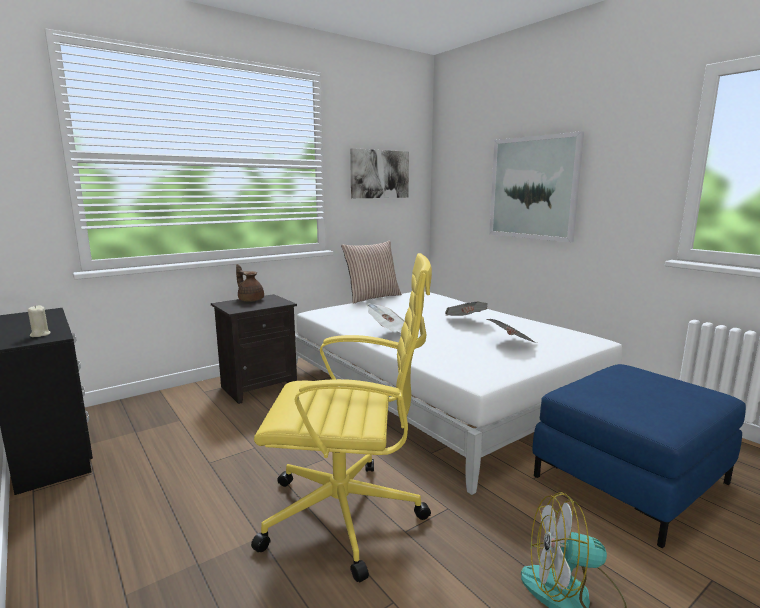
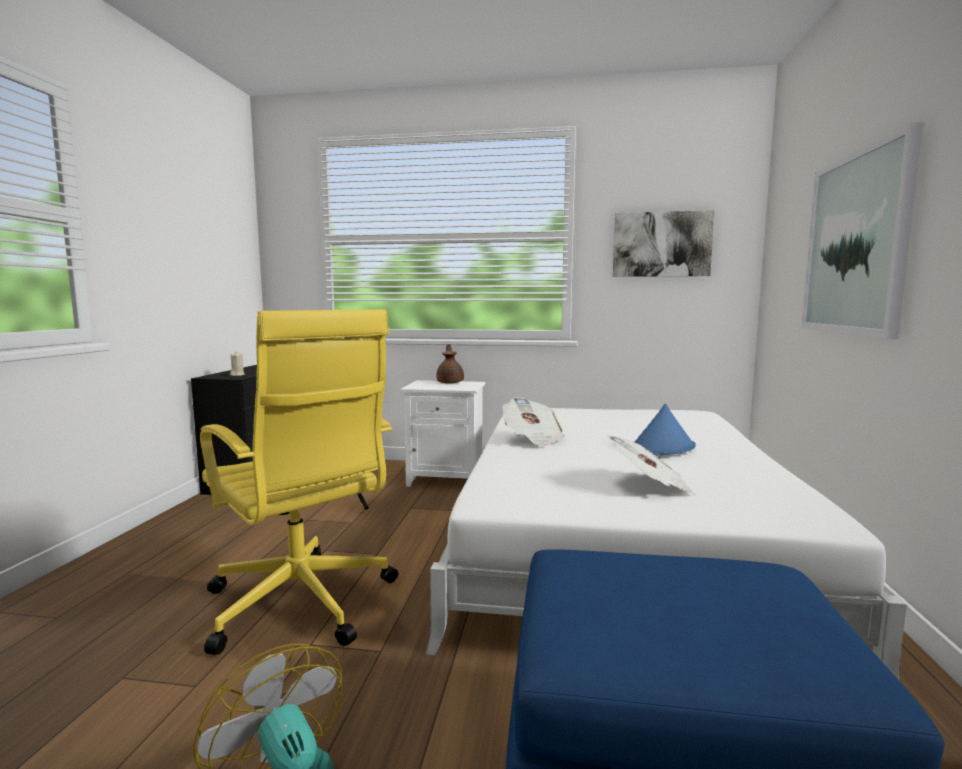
camera: 45 degrees right, 5 degrees down
black nightstand [211,294,297,404] -> white nightstand [400,380,485,487]
pillow [341,241,402,304] -> none
newspaper [445,302,488,316] -> blue hat [635,404,696,456]

